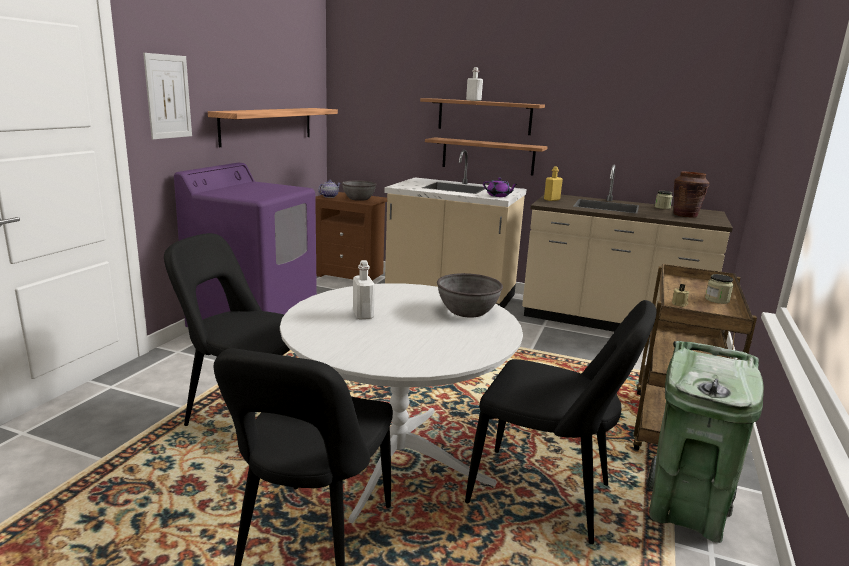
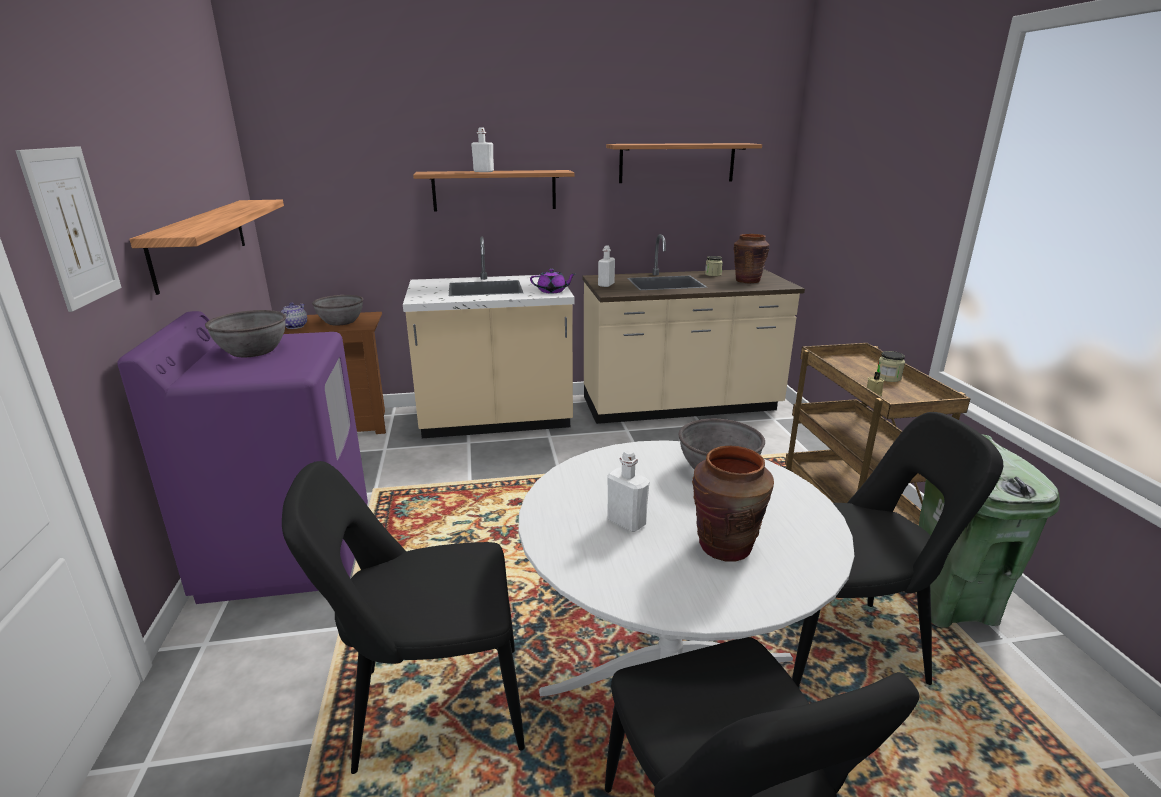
camera: 30 degrees left, 5 degrees up
shelf [425,137,548,176] -> shelf moved to [606,143,762,183]
yellow bottle [544,167,563,201] -> white bottle [598,245,615,287]
none -> grey bowl [205,310,286,357]
none -> brown vase [692,446,774,561]

